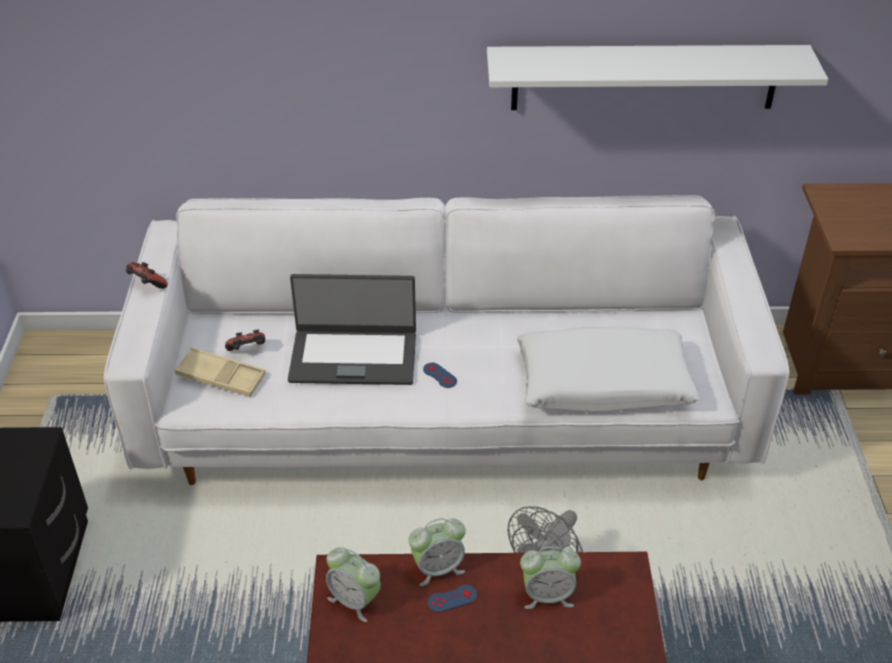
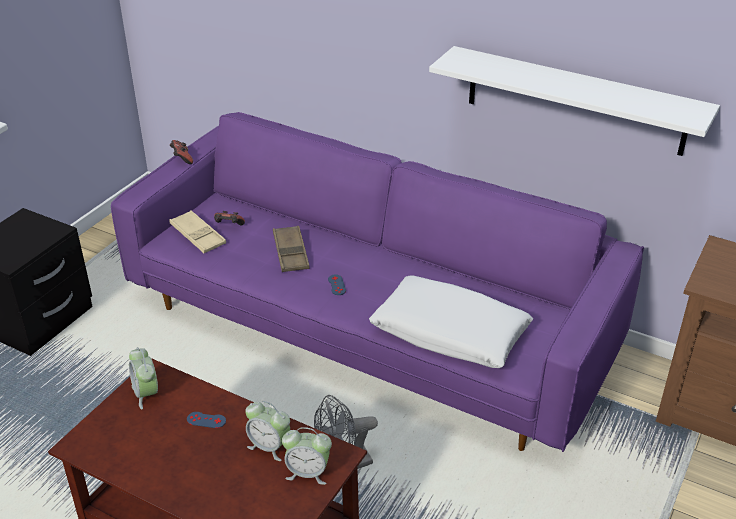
camera: 30 degrees right, 5 degrees down
white sofa [104,195,789,485] -> purple sofa [111,112,644,452]
laptop [288,274,416,385] -> brown tray [273,226,310,272]
alarm clock [408,518,466,586] -> alarm clock moved to [282,427,332,485]

